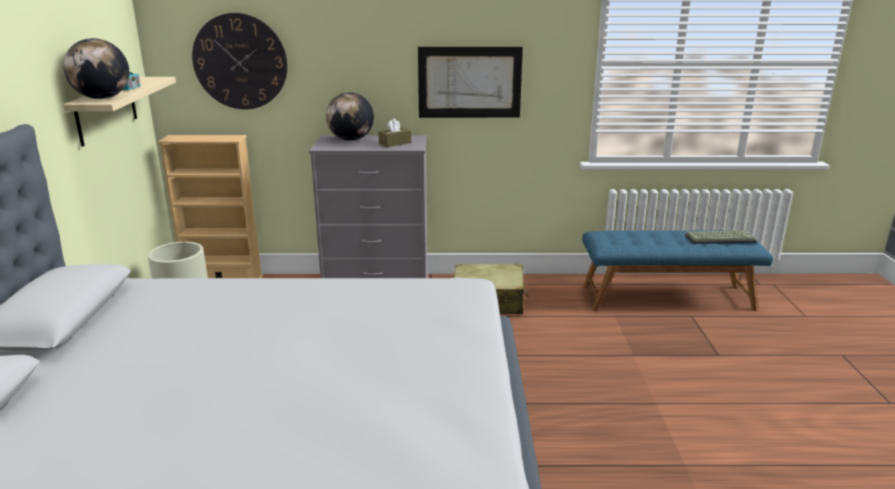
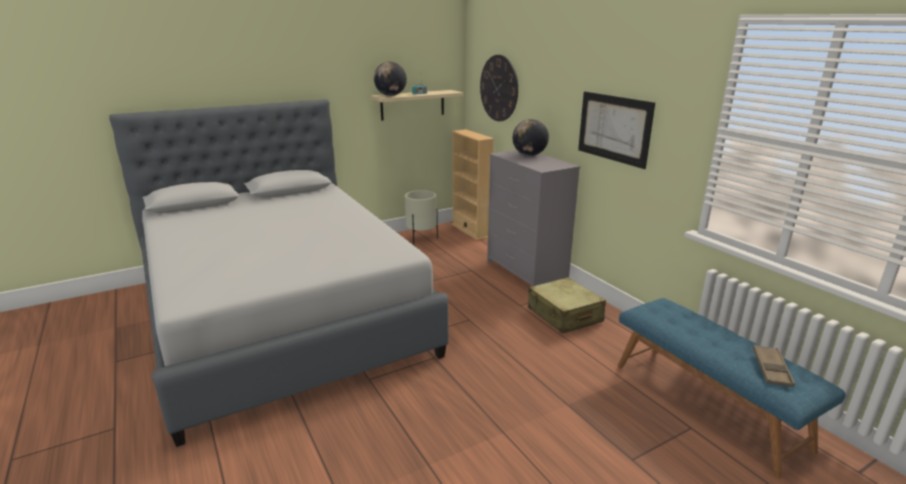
camera: 60 degrees right, 0 degrees up
brown tissue box [378,118,411,147] -> none
keyboard [685,230,757,244] -> brown tray [753,345,795,387]

